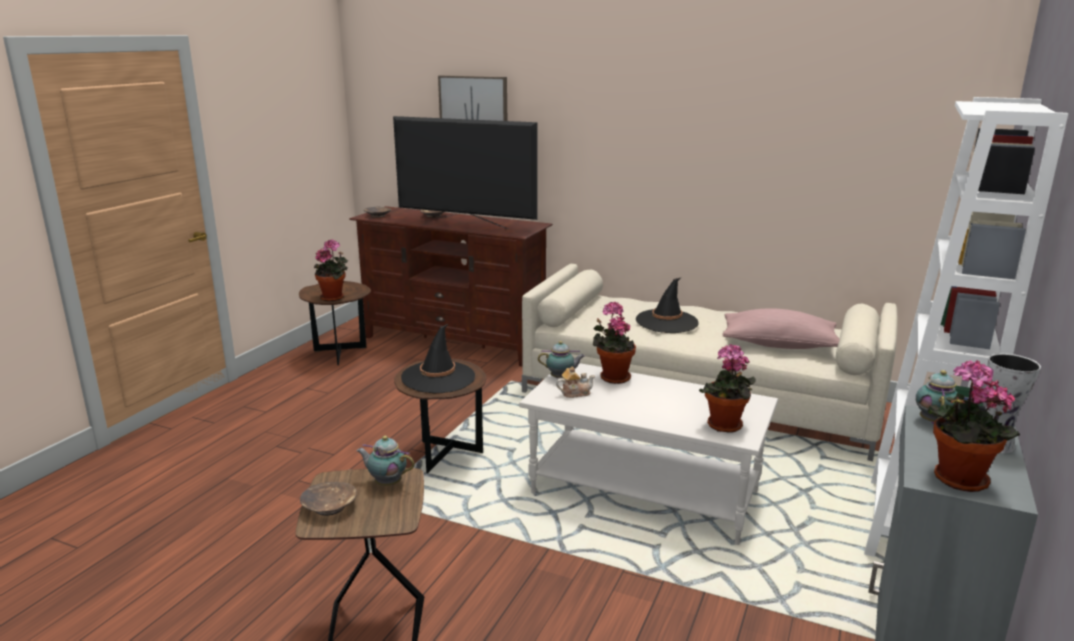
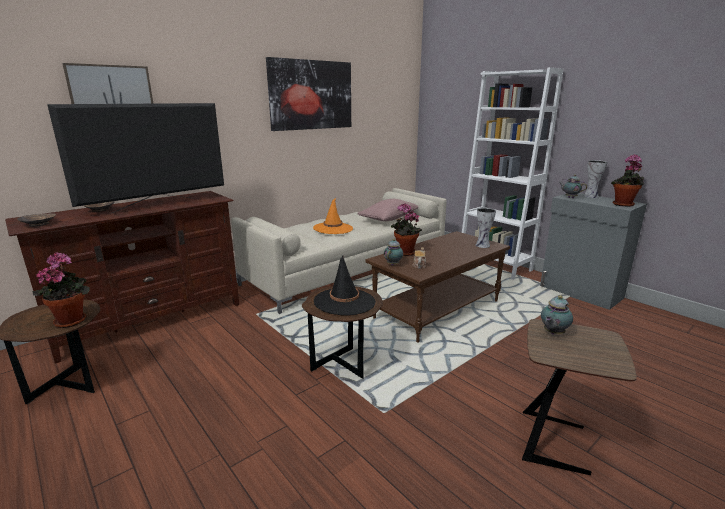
camera: 65 degrees left, 0 degrees up
brown bowl [300,482,357,516] -> none
white coffee table [519,363,778,545] -> brown coffee table [366,231,510,343]
black hat [636,277,699,333] -> orange hat [313,198,353,234]
potted plant [699,344,756,433] -> vase [476,208,496,248]
none -> picture [266,57,351,131]

